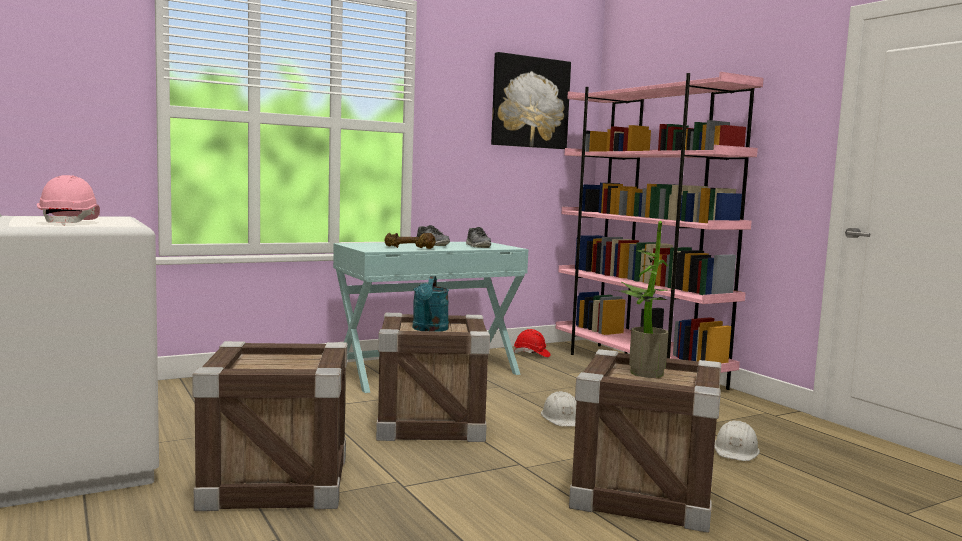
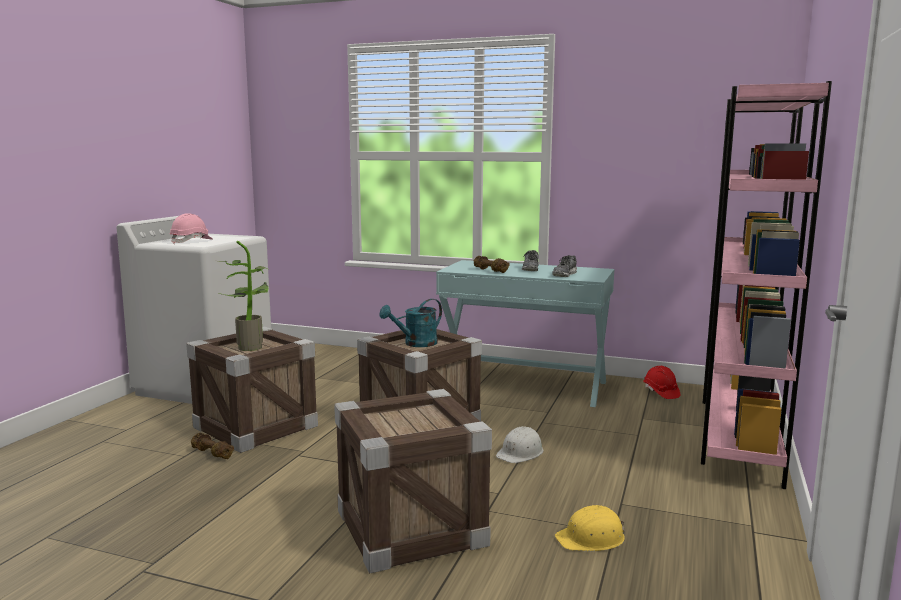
camera: 50 degrees right, 5 degrees up
picture [491,52,571,149] -> none
potted plant [620,221,674,378] -> potted plant moved to [218,241,269,351]
white hard hat [714,420,760,461] -> yellow hard hat [555,505,625,551]
none -> brown dumbbell [191,433,234,459]

